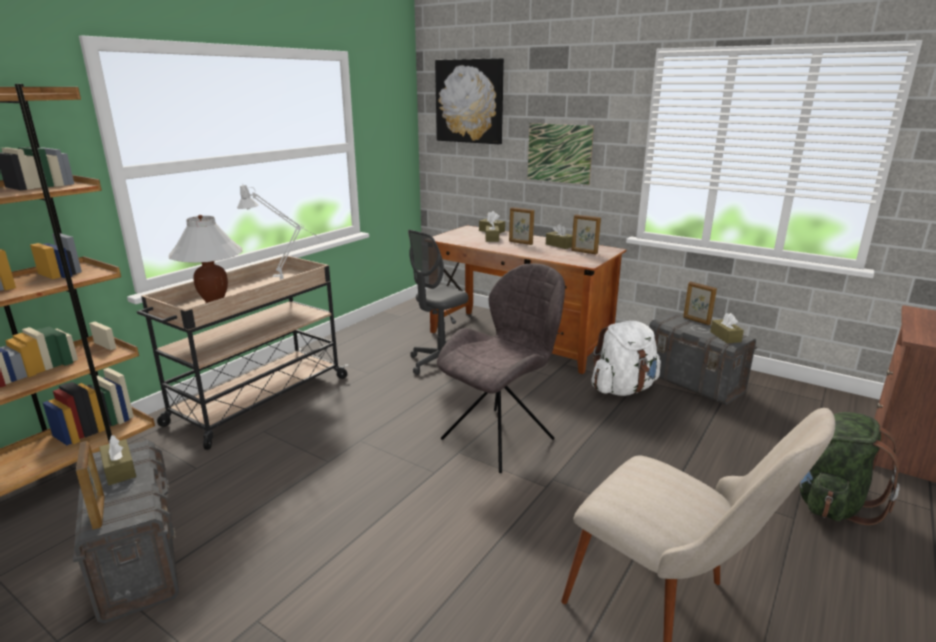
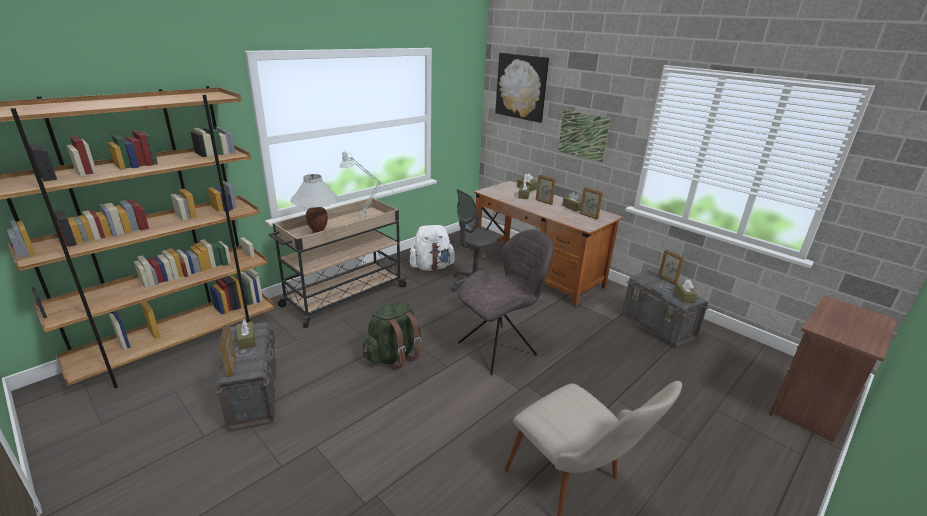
camera: 10 degrees right, 5 degrees up
white backpack [591,321,661,396] -> white backpack moved to [409,225,456,271]
green backpack [799,412,900,525] -> green backpack moved to [363,301,422,370]

